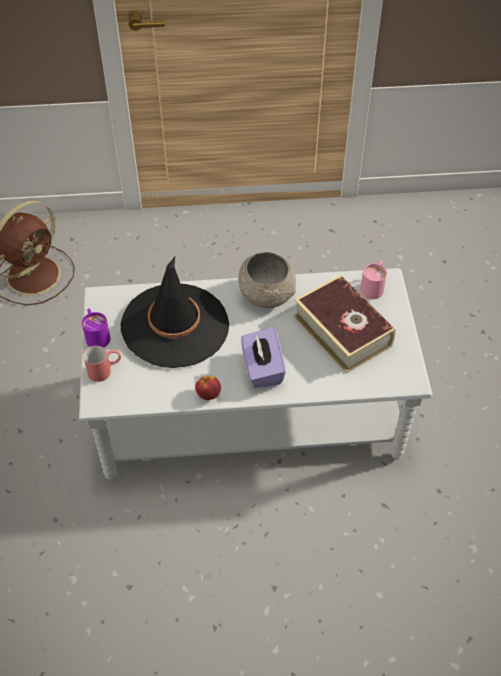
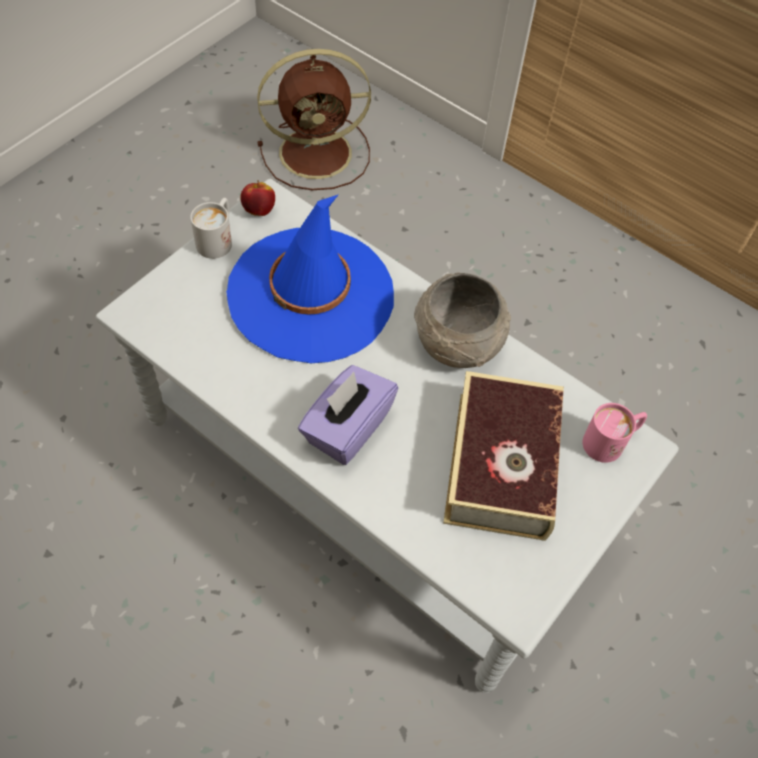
camera: 40 degrees right, 5 degrees up
purple mug [82,308,110,348] -> white mug [190,198,232,259]
red mug [83,346,121,382] -> none
black hat [121,257,229,368] -> blue hat [226,194,394,363]
apple [195,376,221,400] -> apple moved to [240,180,275,216]

